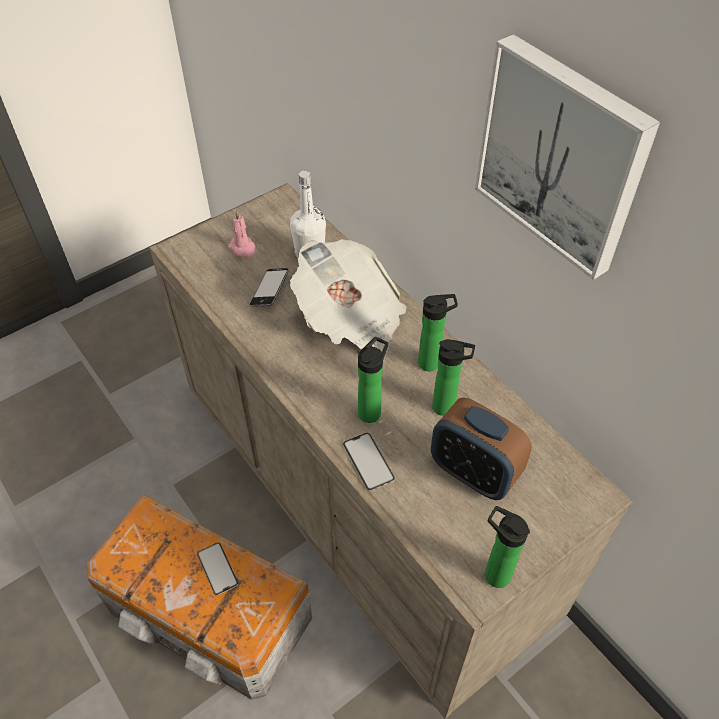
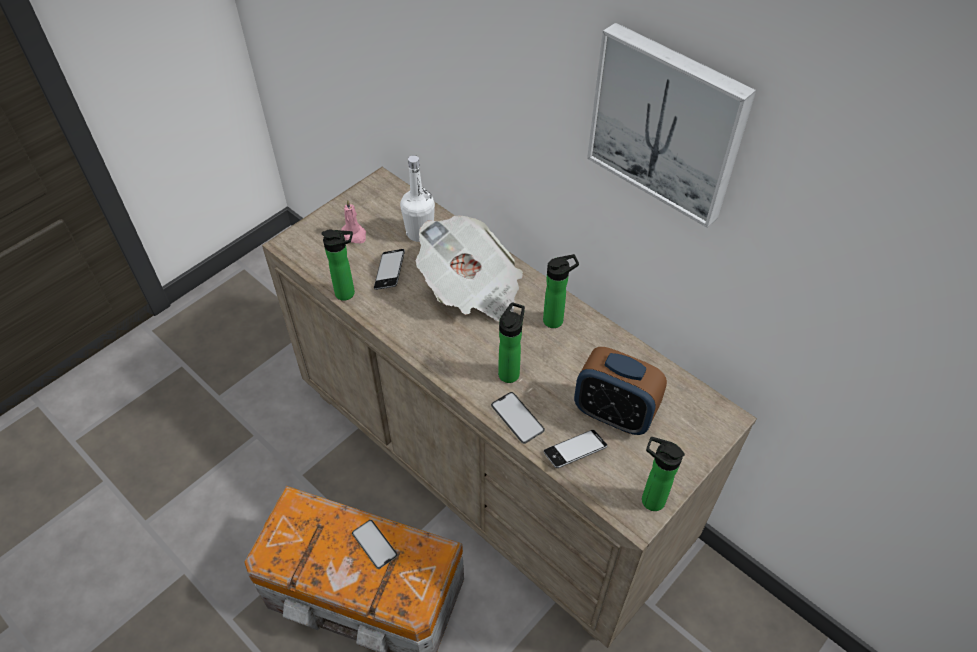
camera: 10 degrees left, 0 degrees up
bottle [432,339,475,416] -> bottle moved to [321,229,355,301]
none -> phone [544,430,607,468]

